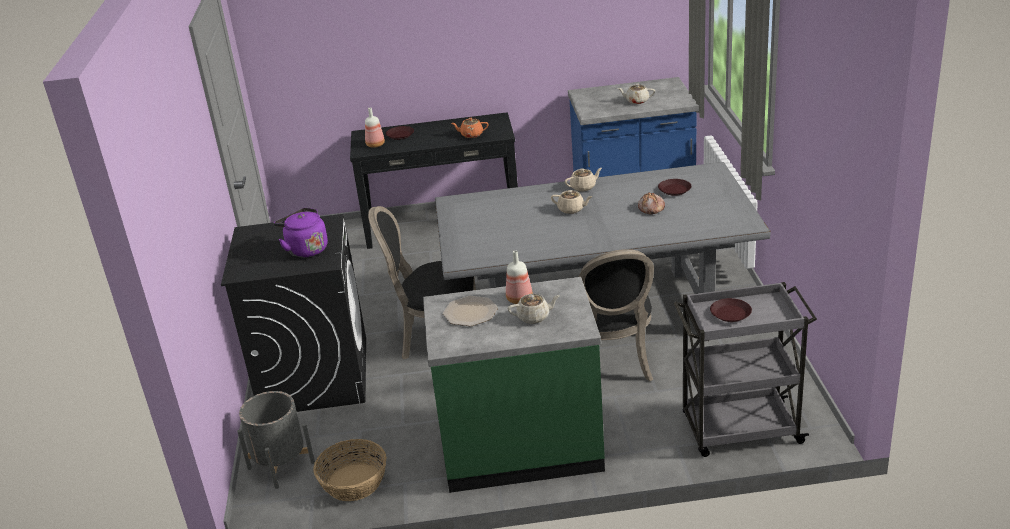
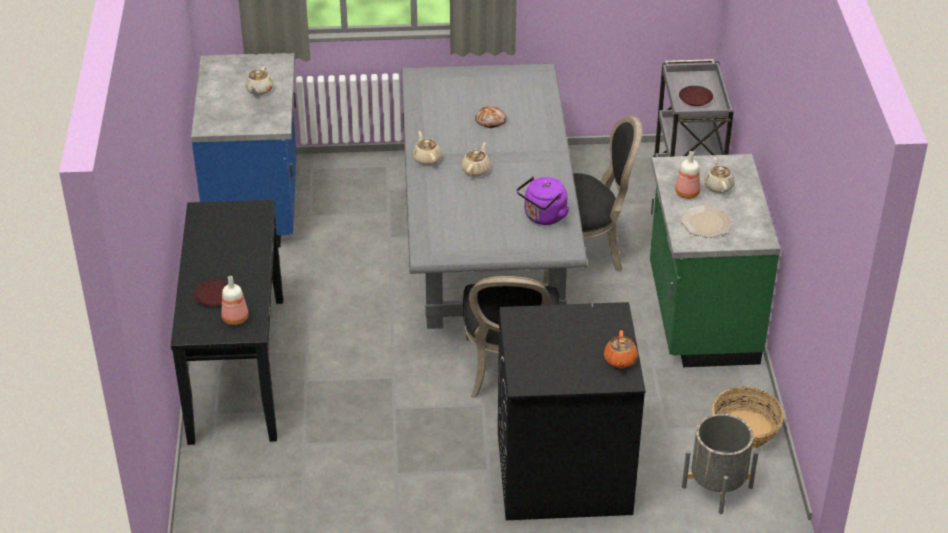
camera: 90 degrees left, 10 degrees up
purple kettle [274,208,328,258] -> purple kettle moved to [517,176,569,225]
orange teapot [451,118,489,138] -> orange teapot moved to [604,330,638,369]
brown plate [658,179,691,196] -> none

